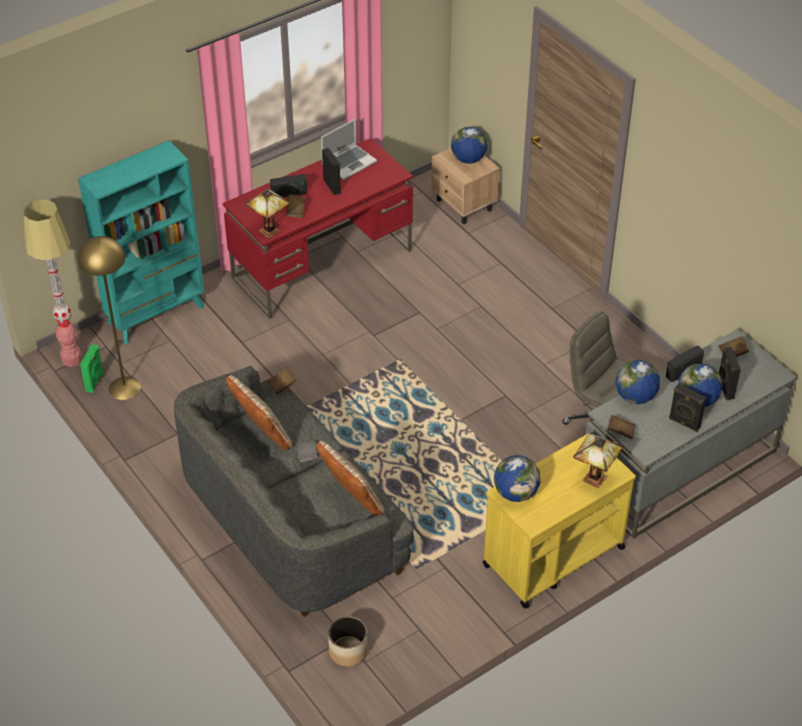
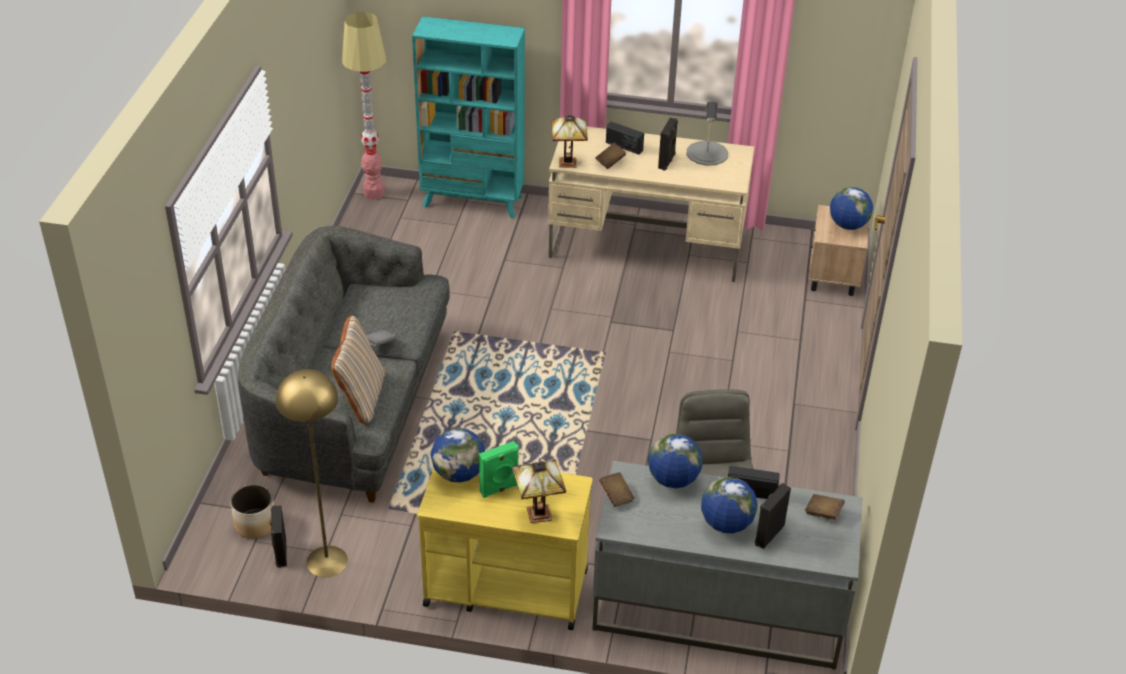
camera: 45 degrees right, 5 degrees down
yellow floor lamp [78,236,141,400] -> yellow floor lamp moved to [276,369,348,577]
green speaker [80,344,104,393] -> green speaker moved to [479,441,519,498]
red desk [223,138,413,319] -> beige desk [548,126,754,282]
beige pillow [226,375,292,450] -> none
brown book [267,367,297,395] -> none
laptop [321,119,377,180] -> grey table lamp [687,100,728,166]
black speaker [669,384,707,432] -> black speaker moved to [270,505,287,568]

